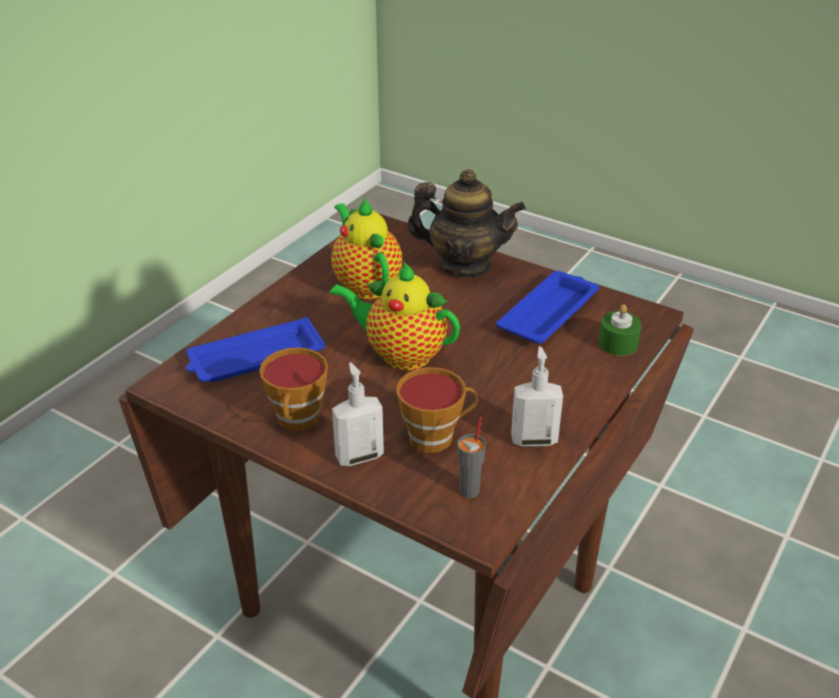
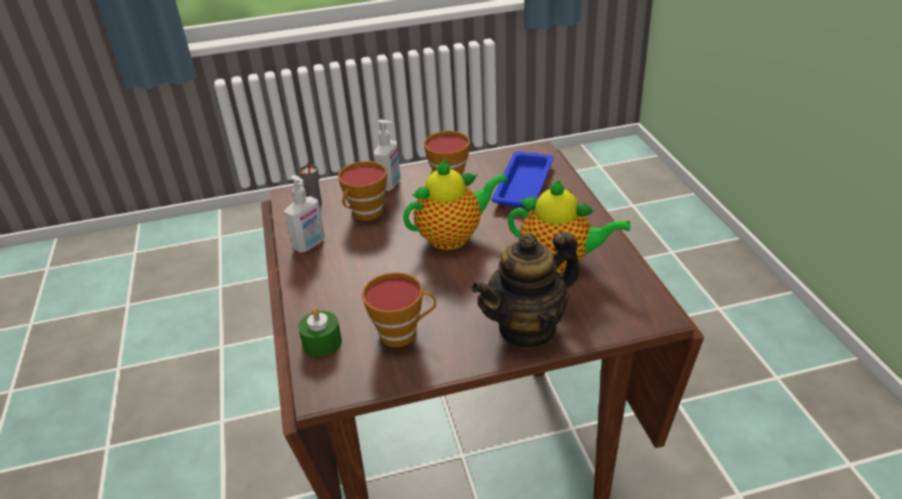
camera: 135 degrees right, 0 degrees up
blue tray [496,271,599,344] -> cup [362,272,436,347]

